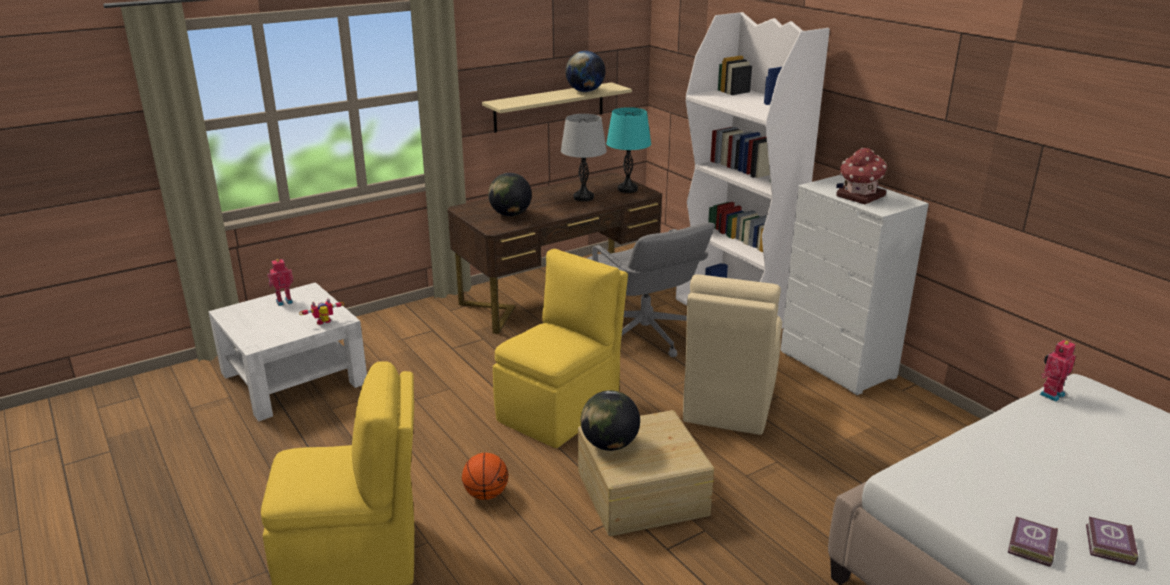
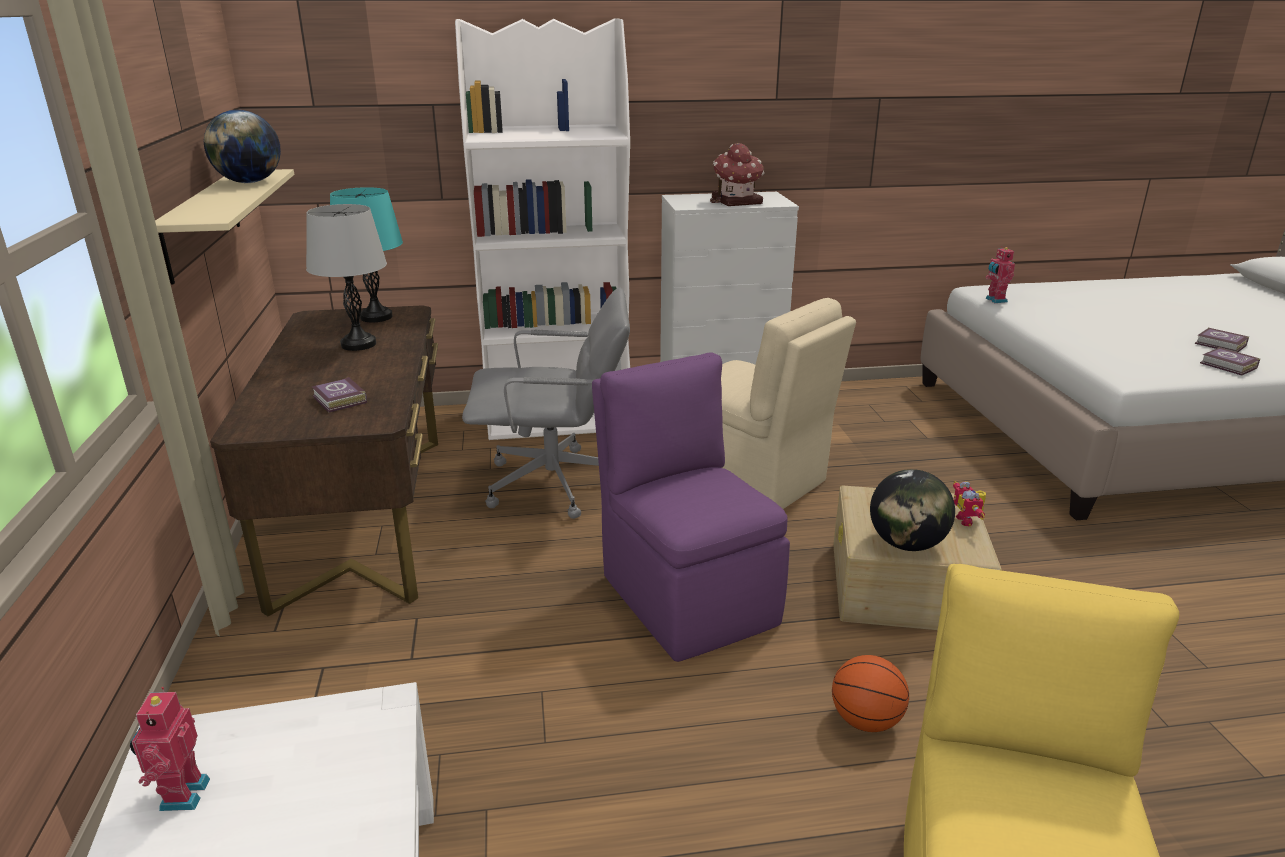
camera: 65 degrees left, 0 degrees up
toy robot [299,298,344,325] -> toy robot moved to [953,481,986,526]
globe [488,173,532,216] -> book [312,377,367,412]
yellow chair [493,249,628,448] -> purple chair [592,352,790,662]

